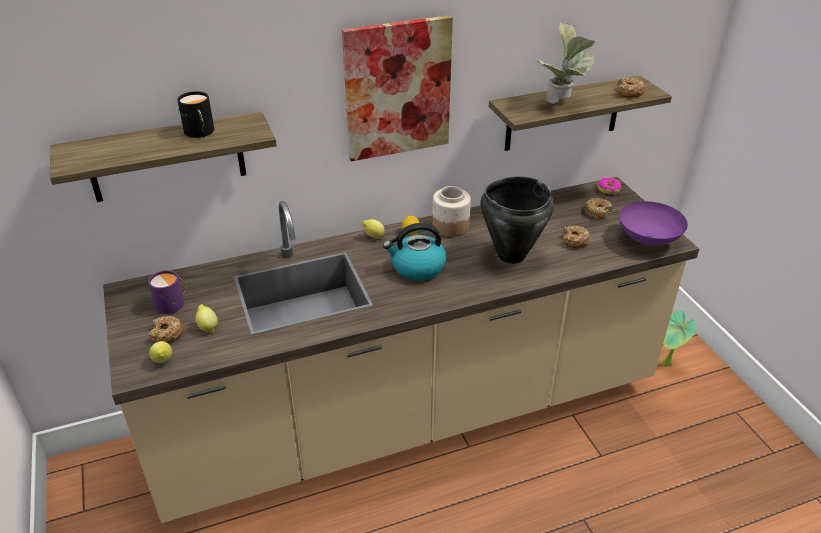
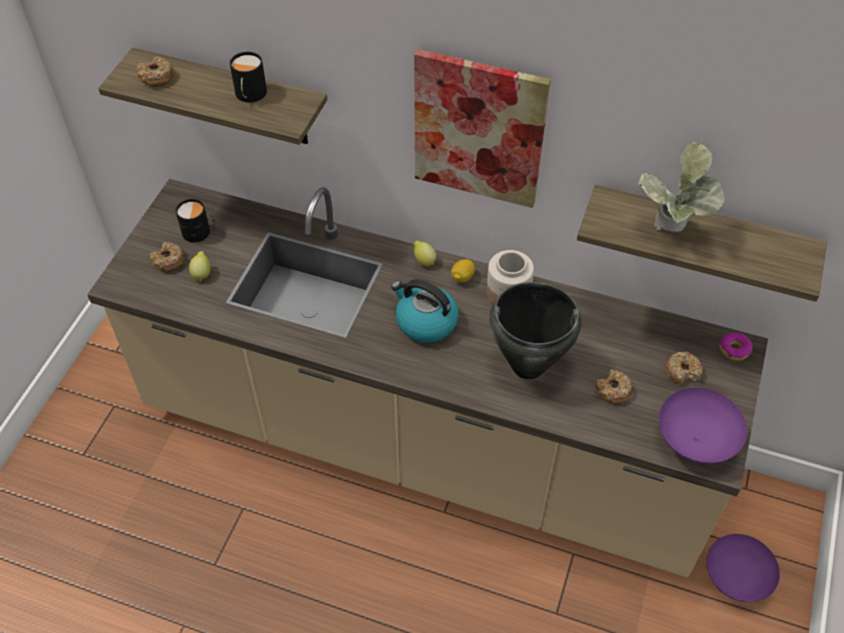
camera: 40 degrees right, 15 degrees up
purple mug [149,270,186,314] -> black mug [176,199,214,243]
lemon [149,341,172,363] -> none
donut [617,77,645,98] -> donut moved to [137,57,175,87]
potted plant [661,311,697,367] -> purple bowl [706,534,780,602]

